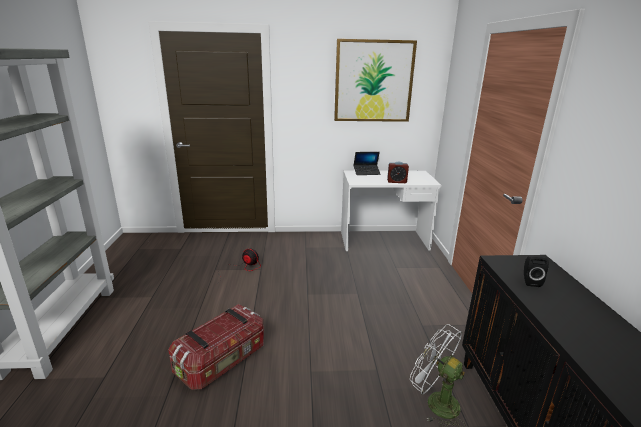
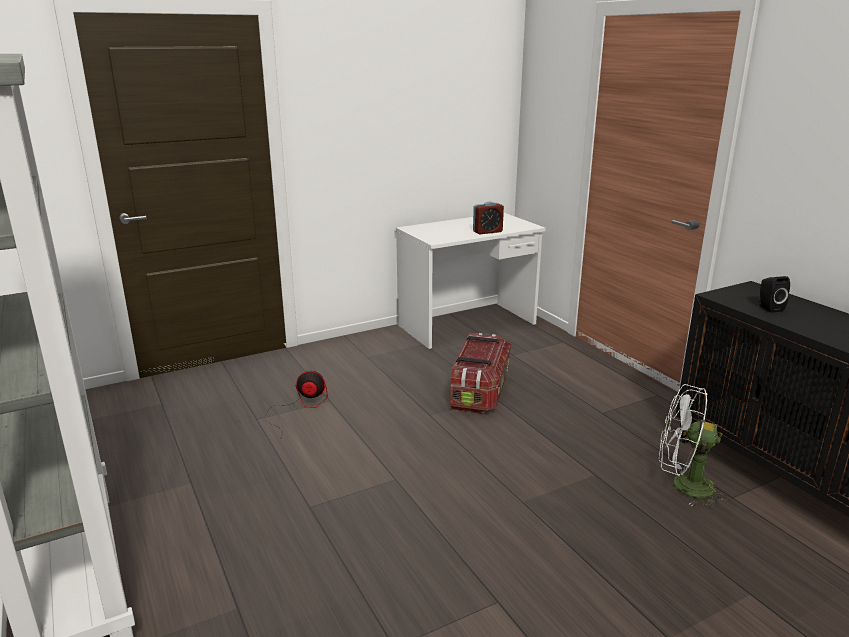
camera: 25 degrees left, 0 degrees up
storage box [168,304,264,390] -> storage box moved to [450,333,511,414]
picture [334,39,417,122] -> none
laptop [354,152,381,175] -> none

